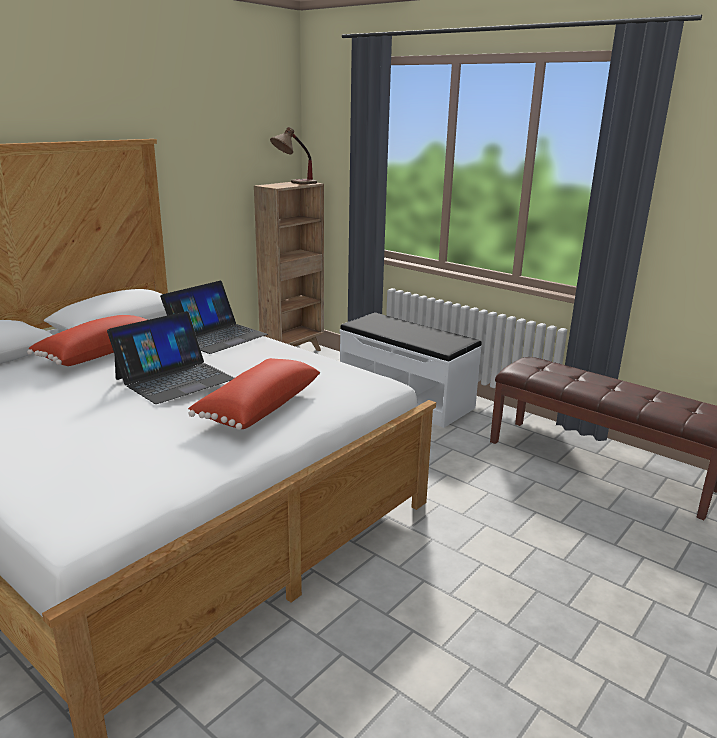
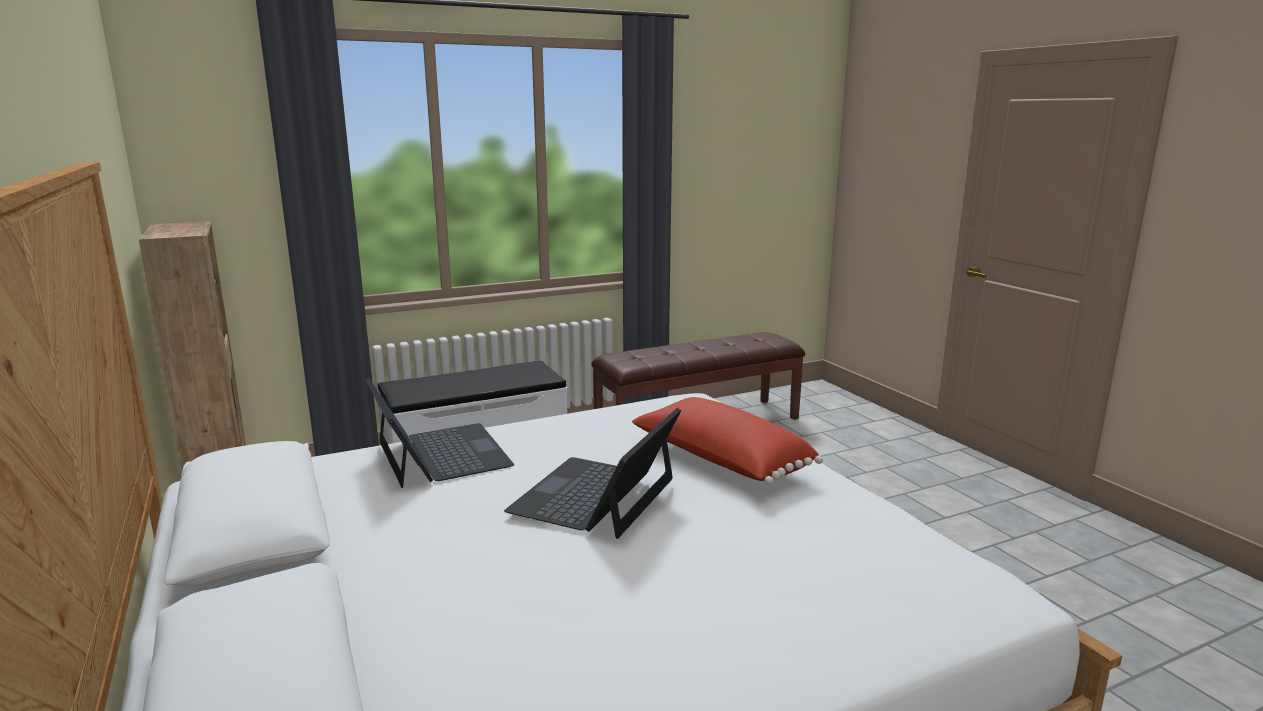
camera: 65 degrees left, 5 degrees down
red pillow [27,315,147,366] -> none
laptop [107,311,234,404] -> laptop turned 135 degrees counterclockwise [504,408,681,539]
table lamp [270,127,317,185] -> none

